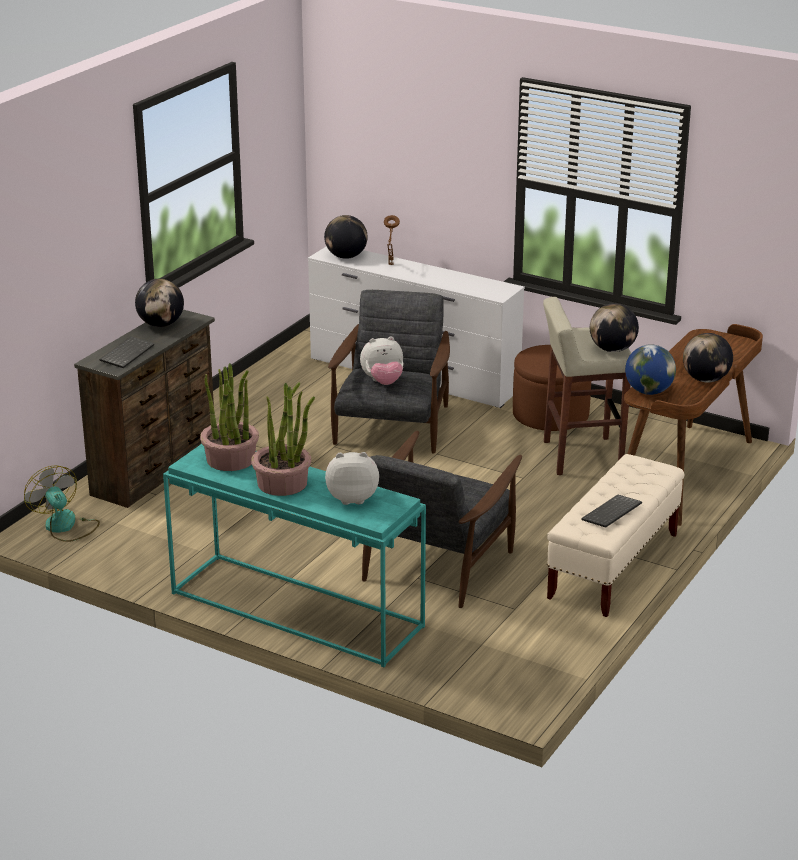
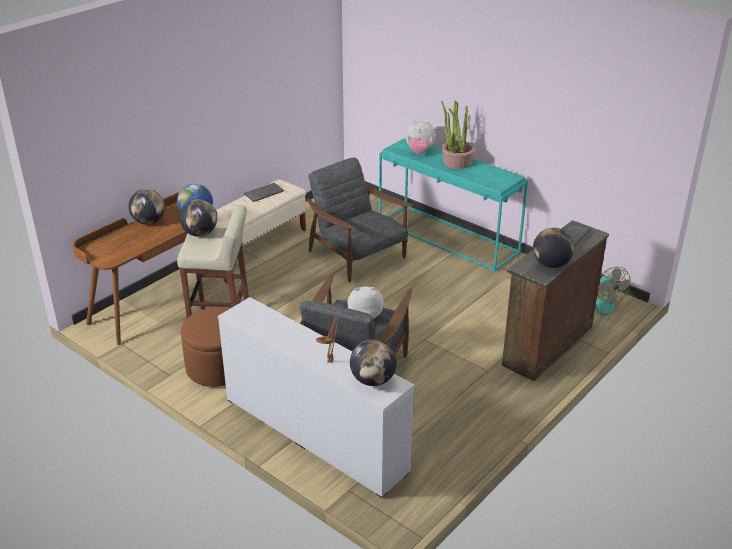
camera: 170 degrees left, 5 degrees up
potted plant [200,363,259,471] -> none
grey armchair [362,431,522,608] -> grey armchair turned 75 degrees counterclockwise [307,158,414,282]

